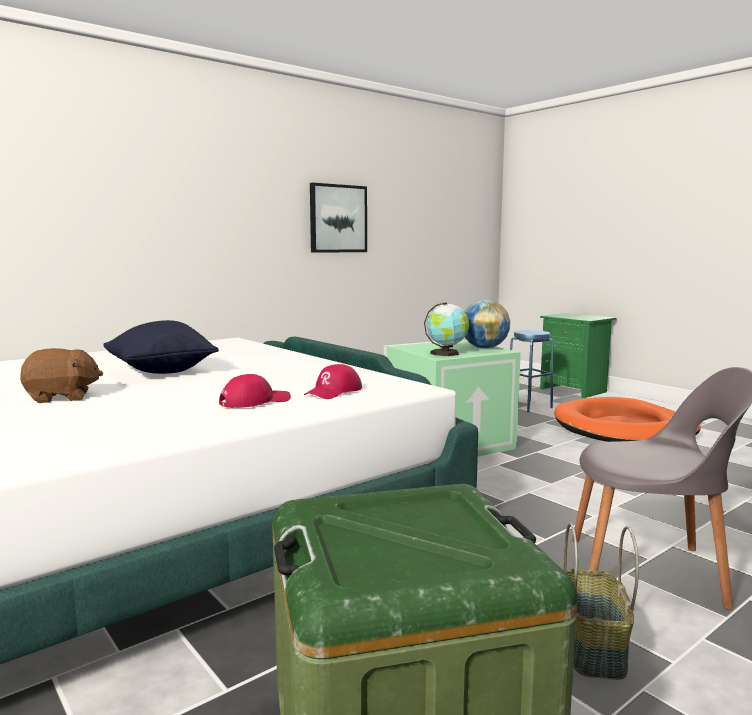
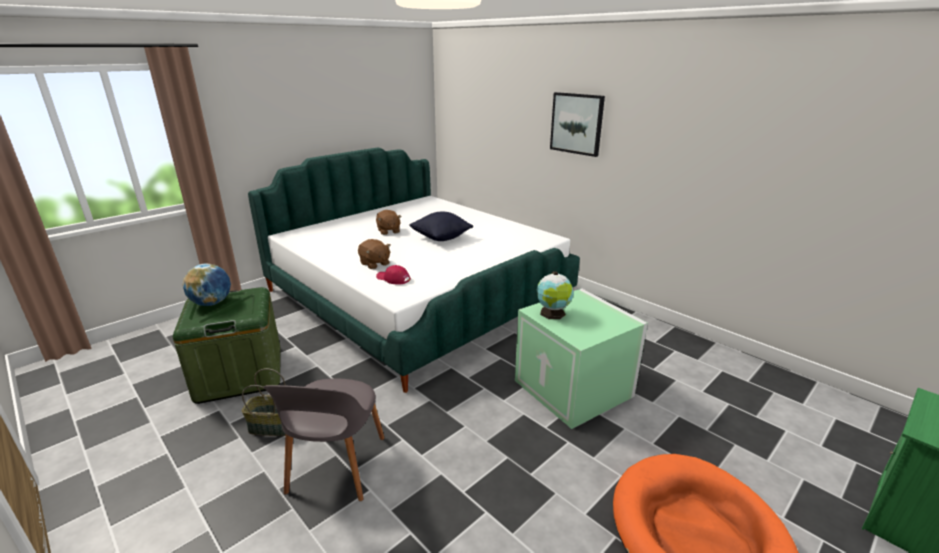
camera: 85 degrees right, 15 degrees up
red cap [219,374,291,408] -> brown plush toy [358,239,391,269]
picture [310,183,367,253] -> picture moved to [550,92,605,157]
globe [464,300,510,348] -> globe moved to [183,263,231,306]
blue stool [510,330,553,412] -> none

